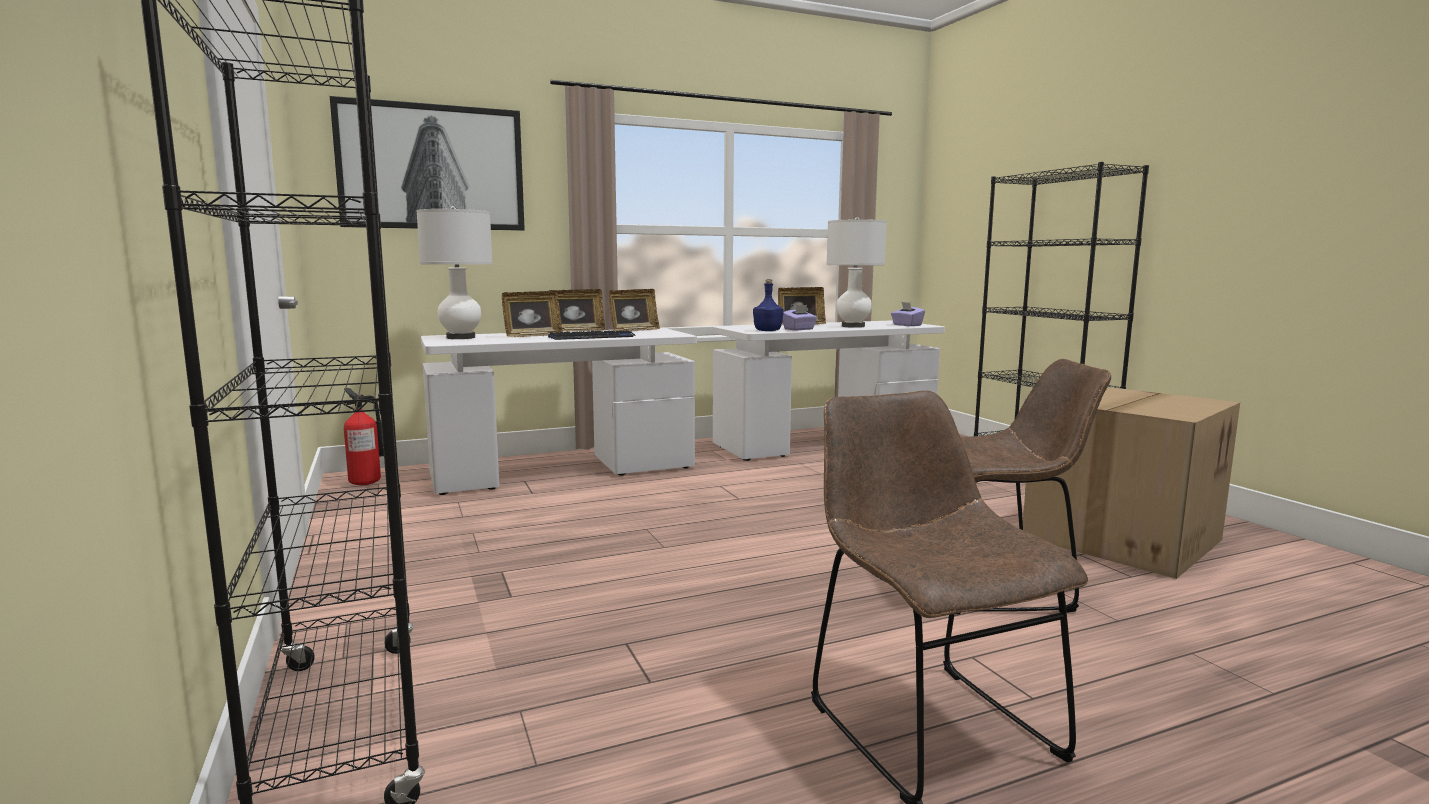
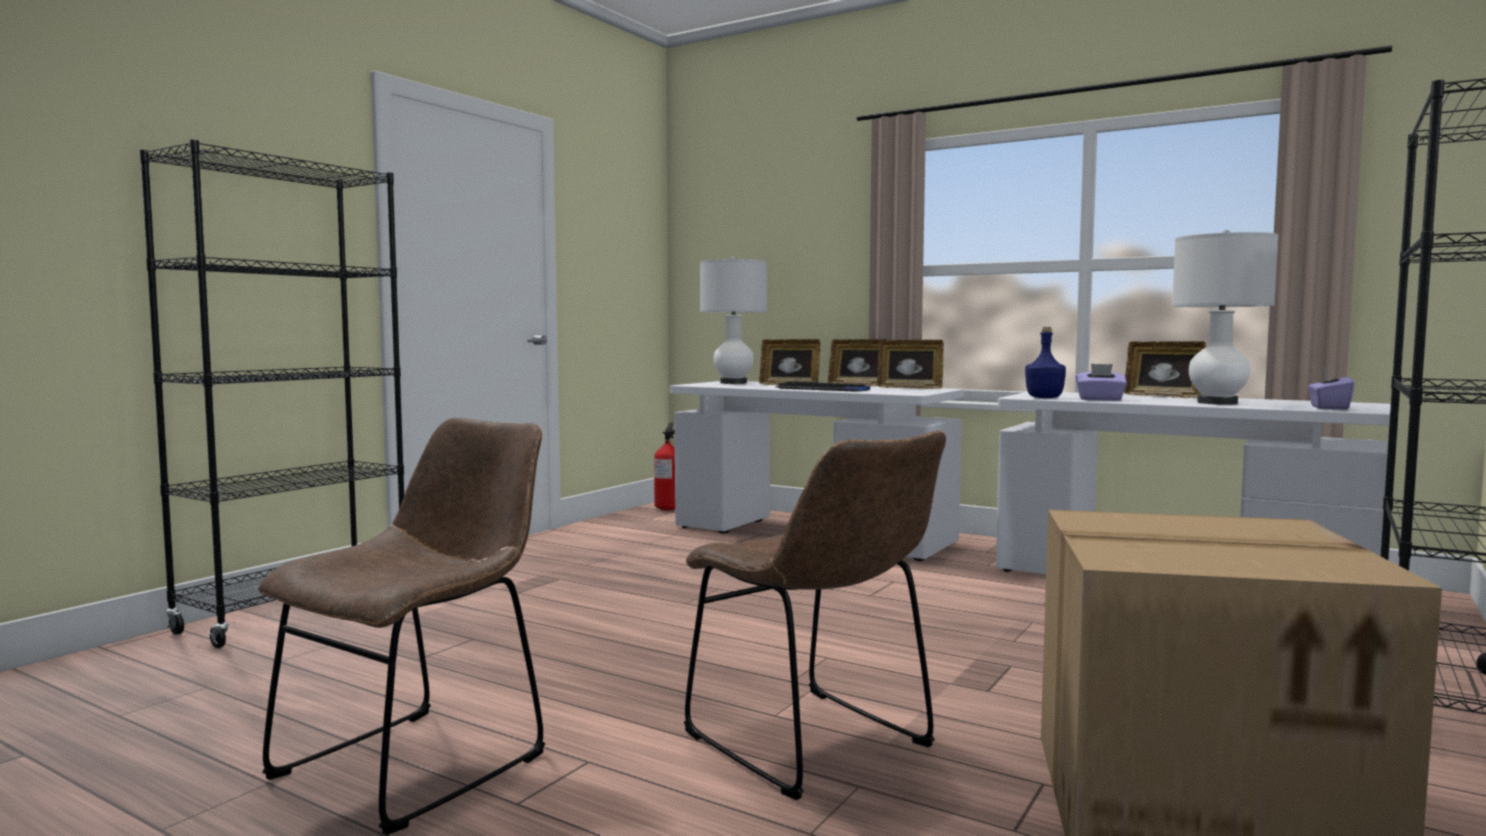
camera: 55 degrees right, 5 degrees down
picture [330,96,525,231] -> none

